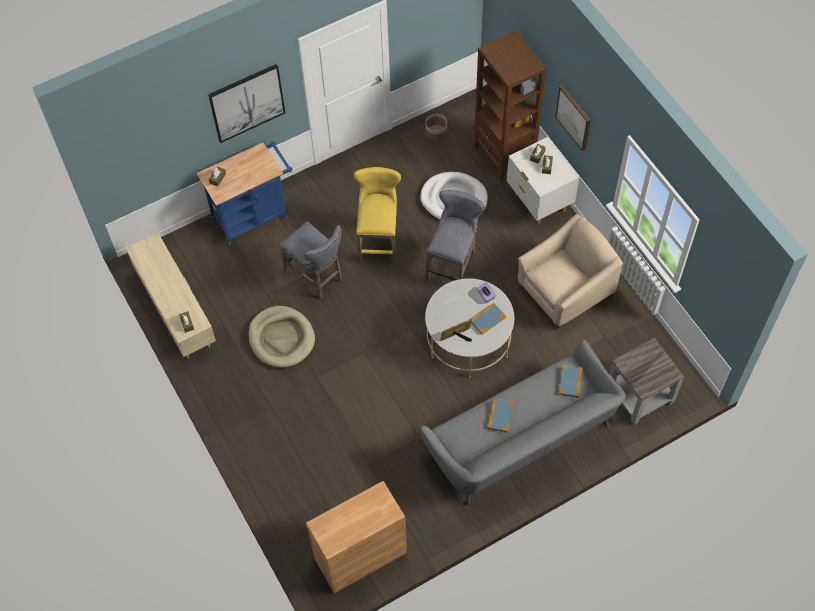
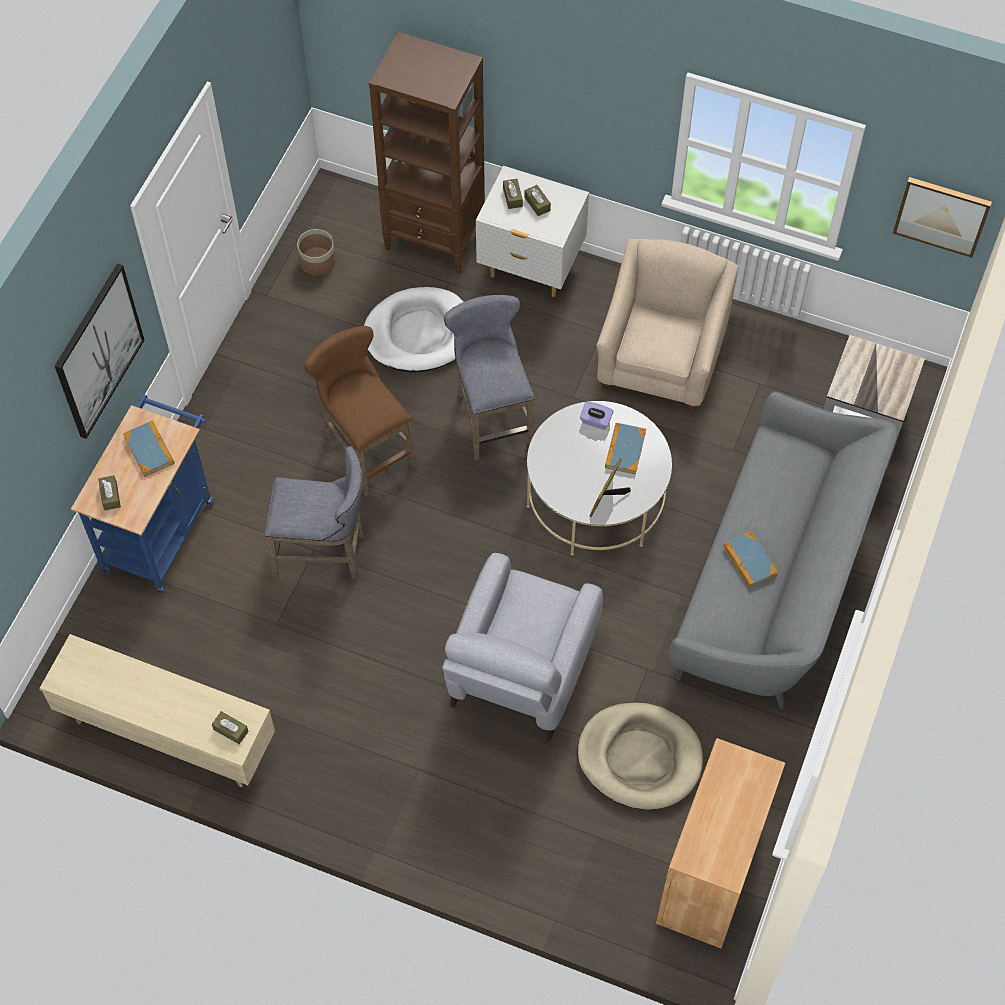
camera: 40 degrees left, 0 degrees up
beige dog bed [248,306,315,368] -> beige dog bed moved to [578,703,703,810]
yellow stool [354,167,401,264] -> brown stool [305,326,416,496]
picture [555,85,591,152] -> picture moved to [893,177,992,258]
book [559,365,583,398] -> book moved to [123,421,174,477]
none -> grey armchair [442,553,603,741]

